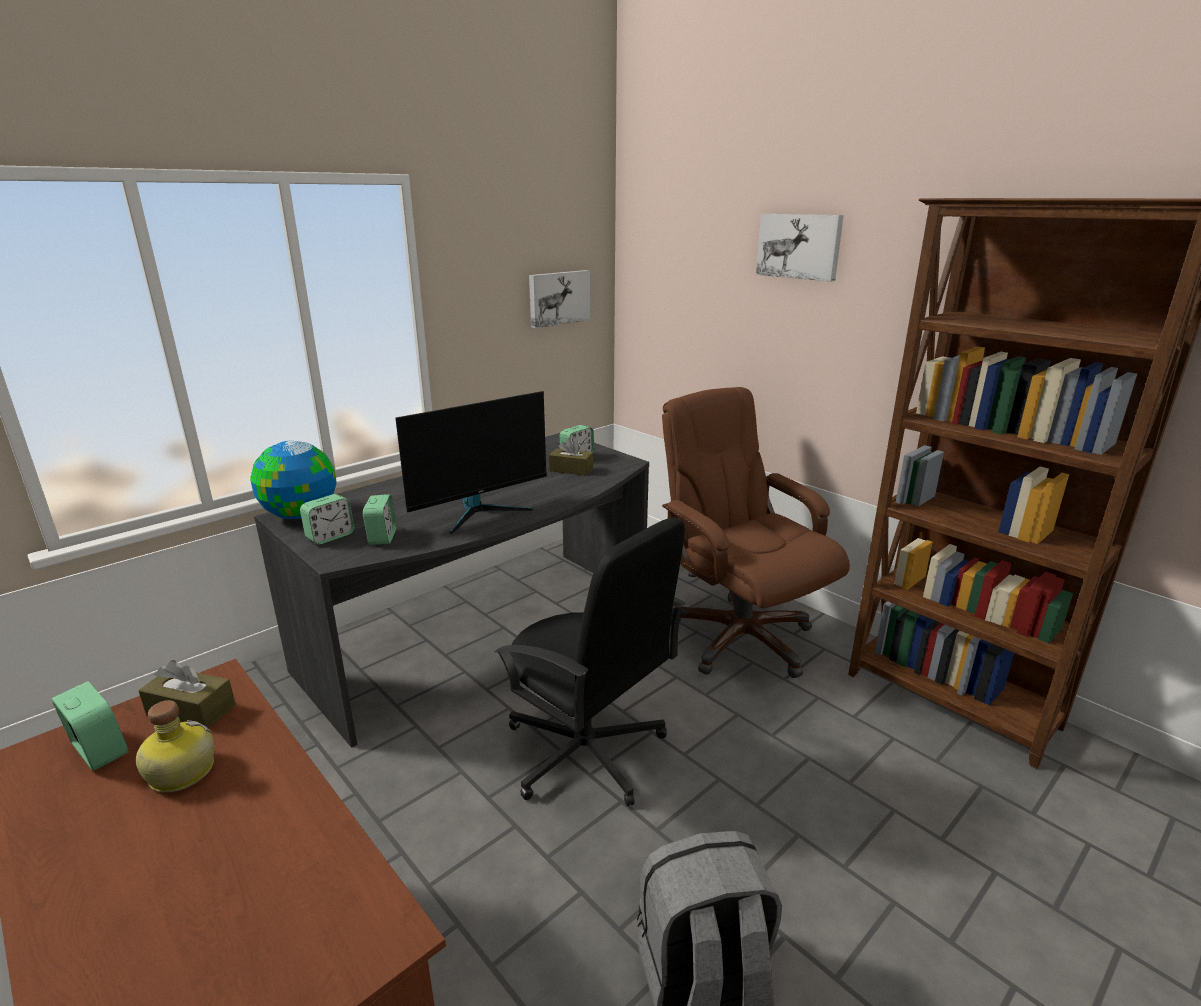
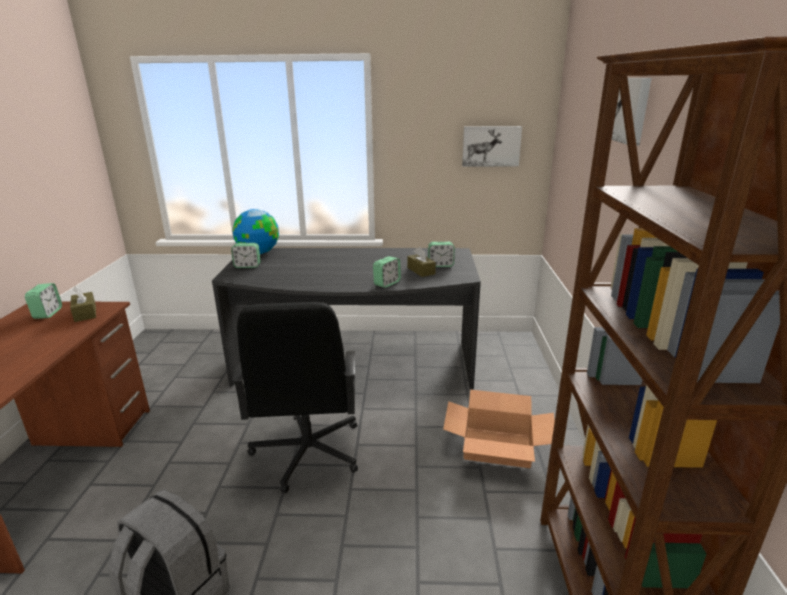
camera: 45 degrees right, 0 degrees up
bottle [136,700,214,793] -> none
alarm clock [363,494,397,545] -> alarm clock moved to [373,256,401,288]
monitor [395,391,547,534] -> none
brown office chair [662,387,850,678] -> cardboard box [443,390,555,468]

